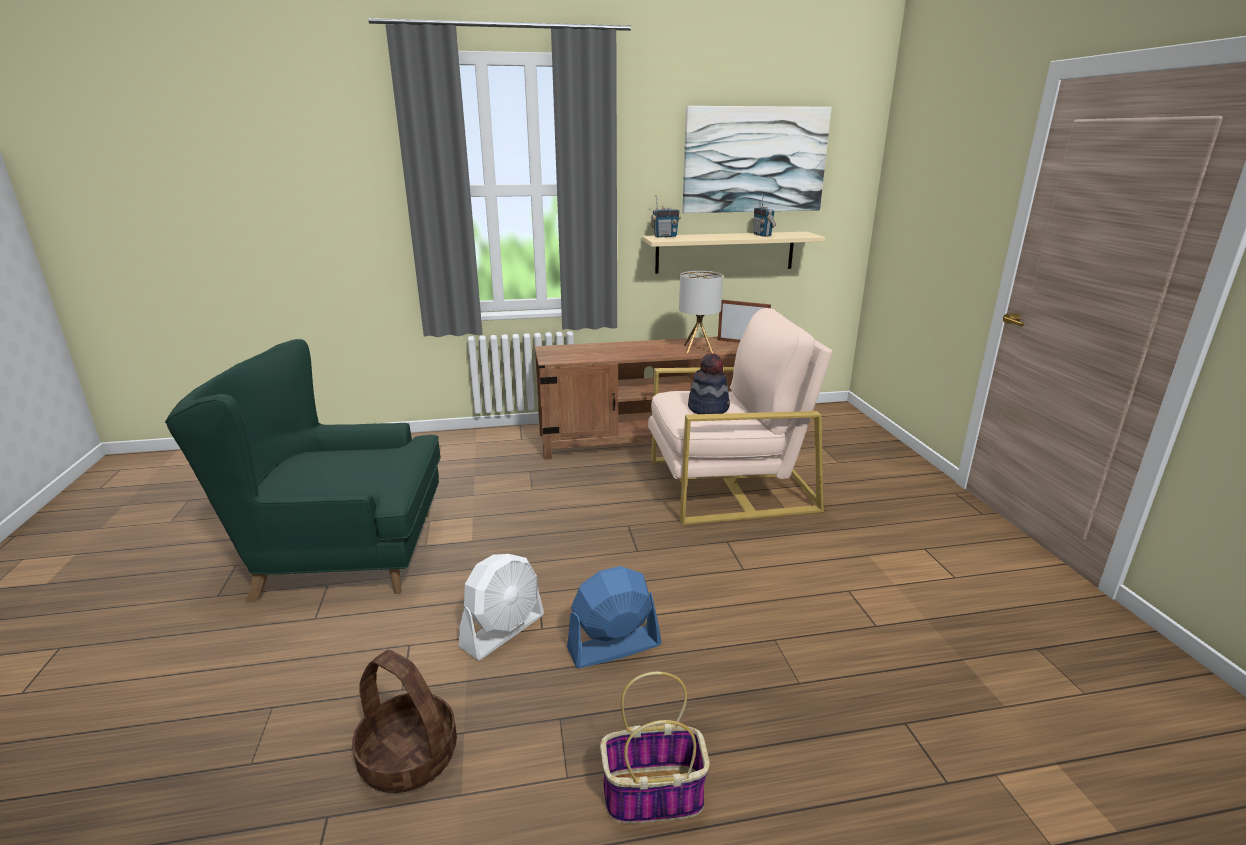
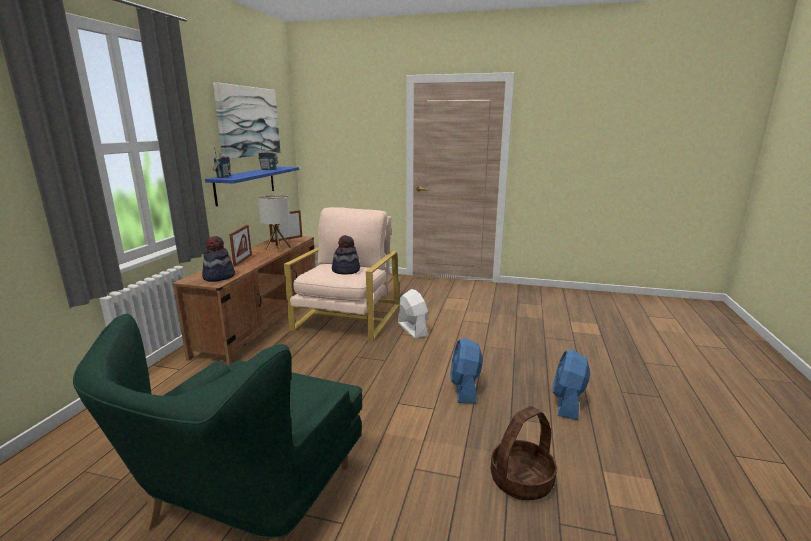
camera: 65 degrees left, 5 degrees down
white fan [459,554,544,660] -> white fan moved to [398,289,428,338]
basket [600,672,710,824] -> blue fan [552,349,590,420]
beige shelf [642,232,825,274] -> blue shelf [205,167,299,206]
none -> hat [202,236,235,282]
none -> picture frame [229,225,252,267]

